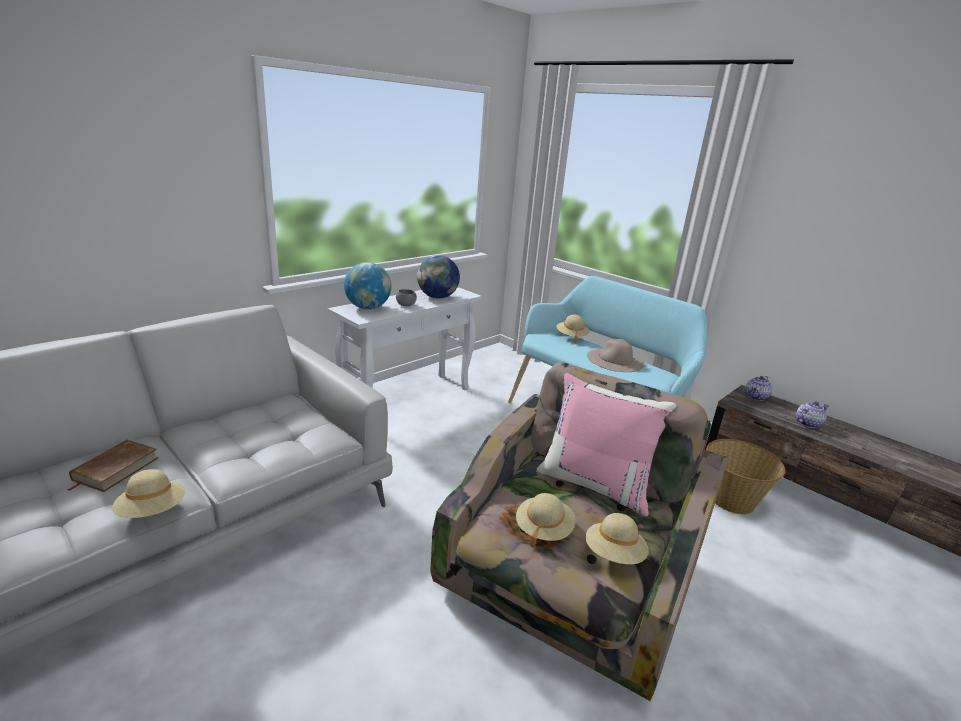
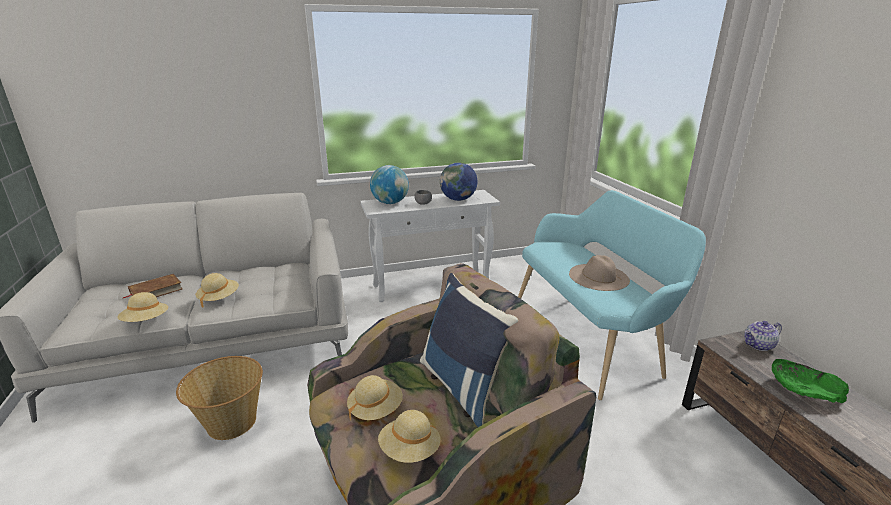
camera: 30 degrees right, 0 degrees up
pink pillow [536,373,676,517] -> blue pillow [420,273,519,427]
beige hat [557,315,590,343] -> beige hat moved to [196,273,239,307]
basket [706,439,786,514] -> basket moved to [176,356,263,440]
teapot [796,401,829,428] -> green bowl [772,359,849,403]

